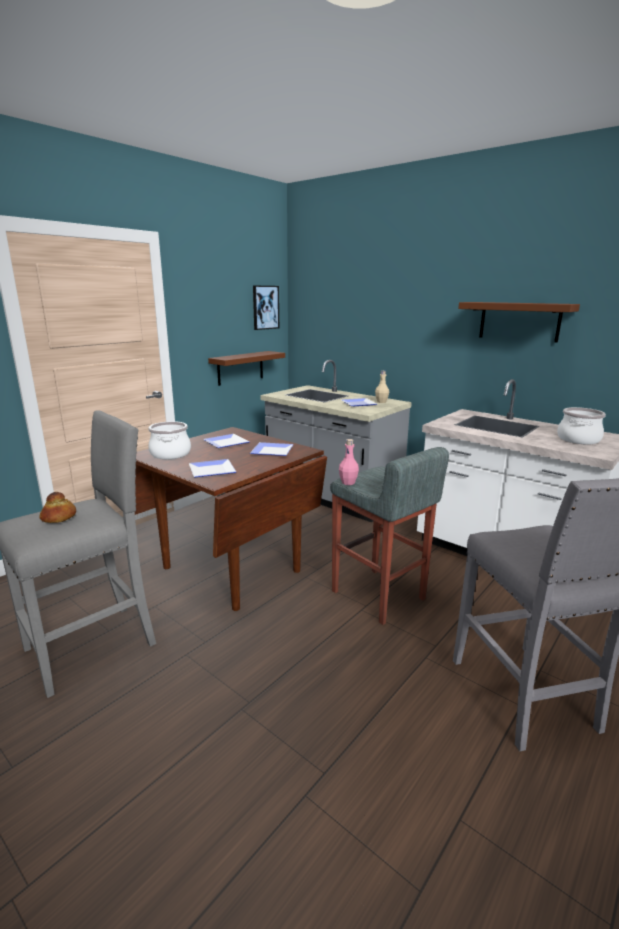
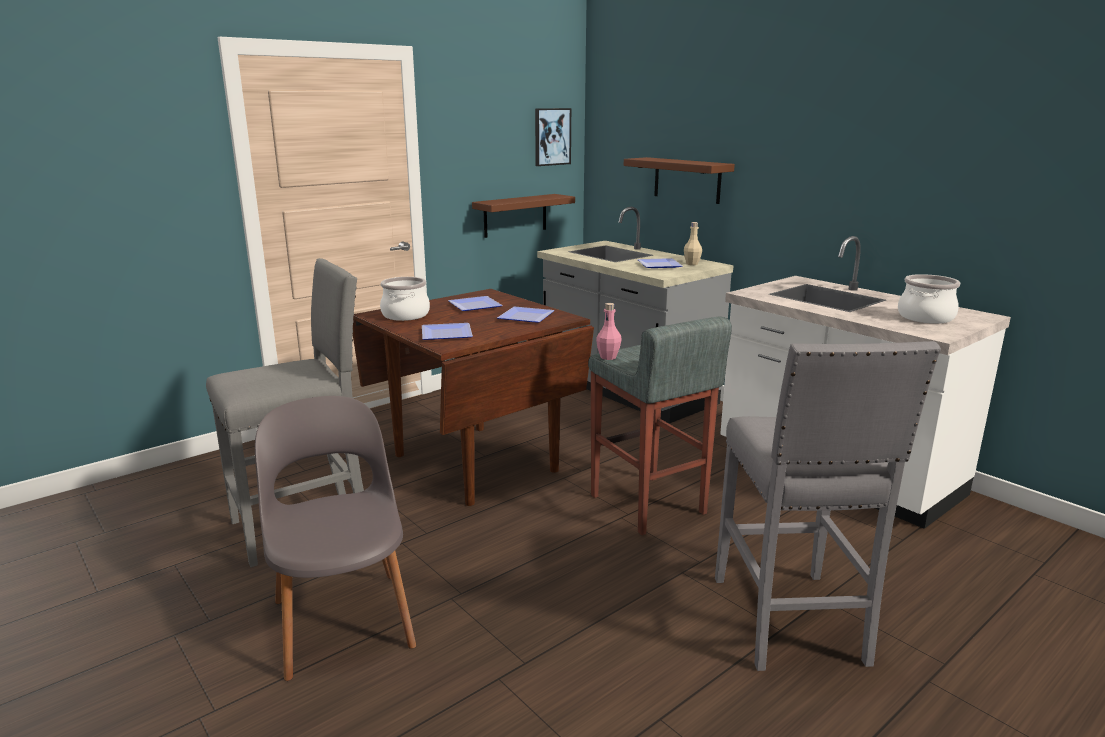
camera: 10 degrees right, 0 degrees up
bread [39,492,76,523] -> none
brown shelf [458,302,580,342] -> brown shelf moved to [624,157,735,204]
none -> grey chair [255,396,416,681]

